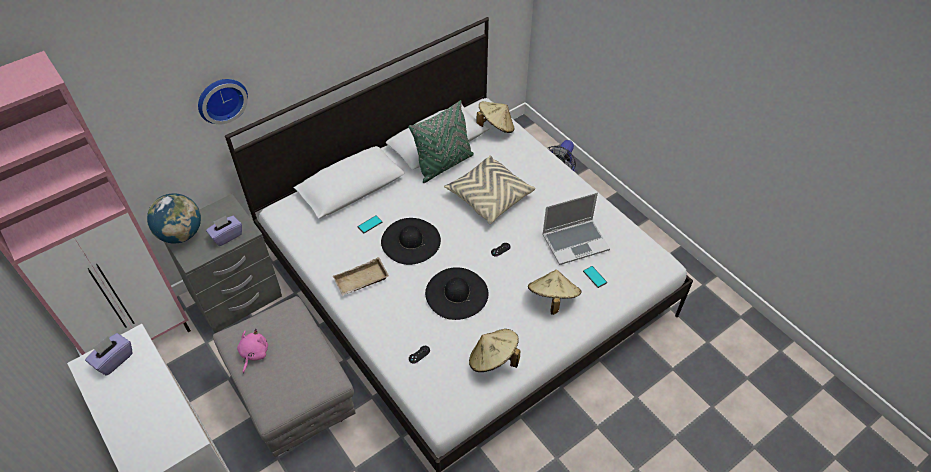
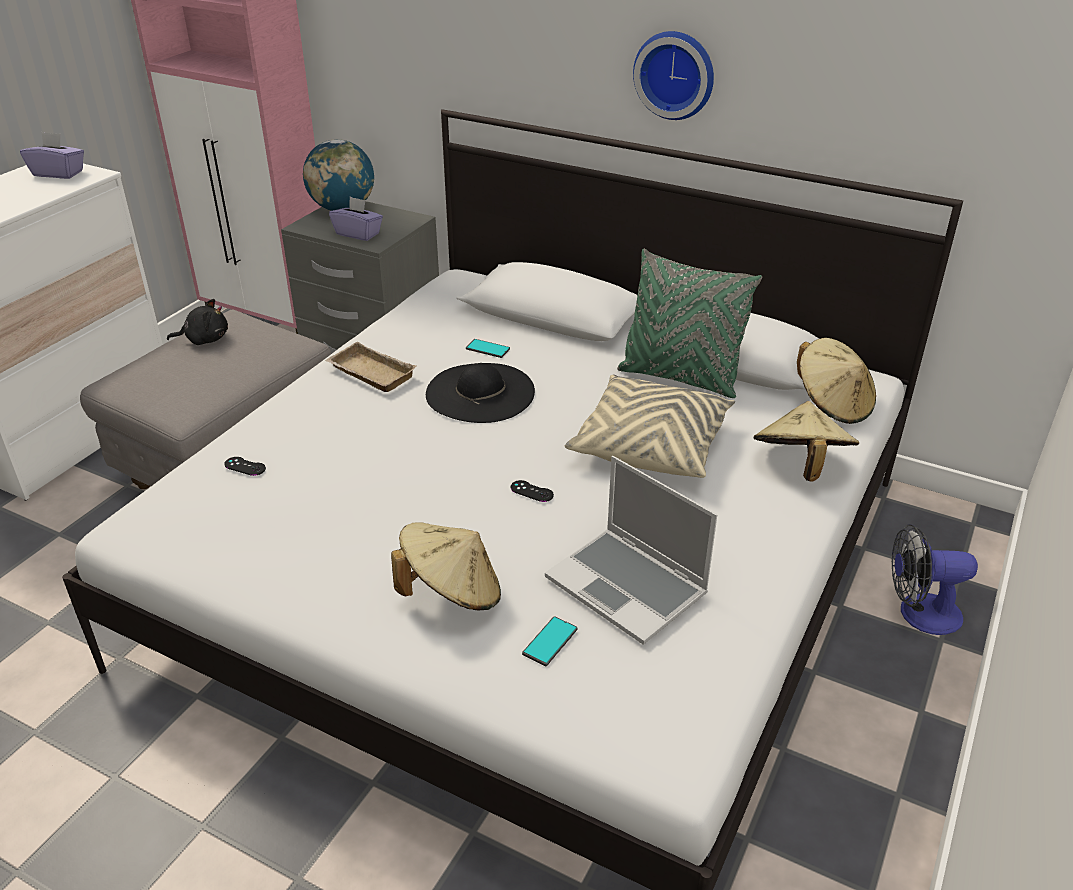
camera: 65 degrees right, 15 degrees down
wall clock [198,79,248,124] -> wall clock moved to [633,31,714,120]
pink plush toy [237,329,268,373] -> black plush toy [167,299,228,345]
black hat [425,267,488,320] -> none
beige hat [469,329,520,372] -> beige hat moved to [754,401,859,482]

